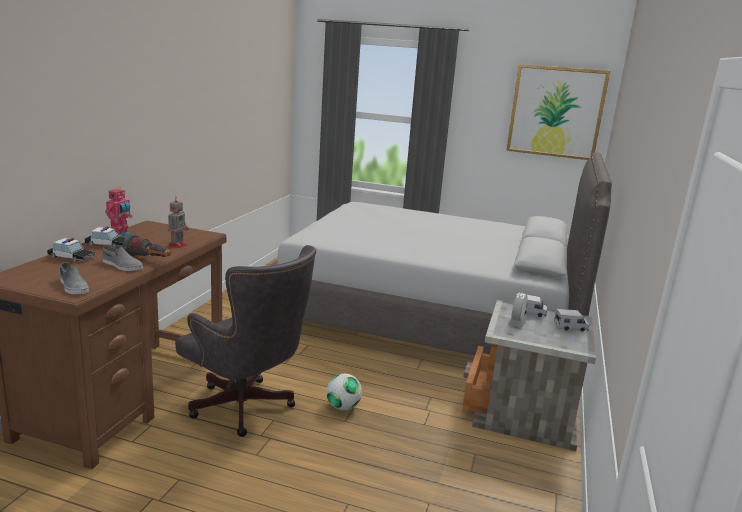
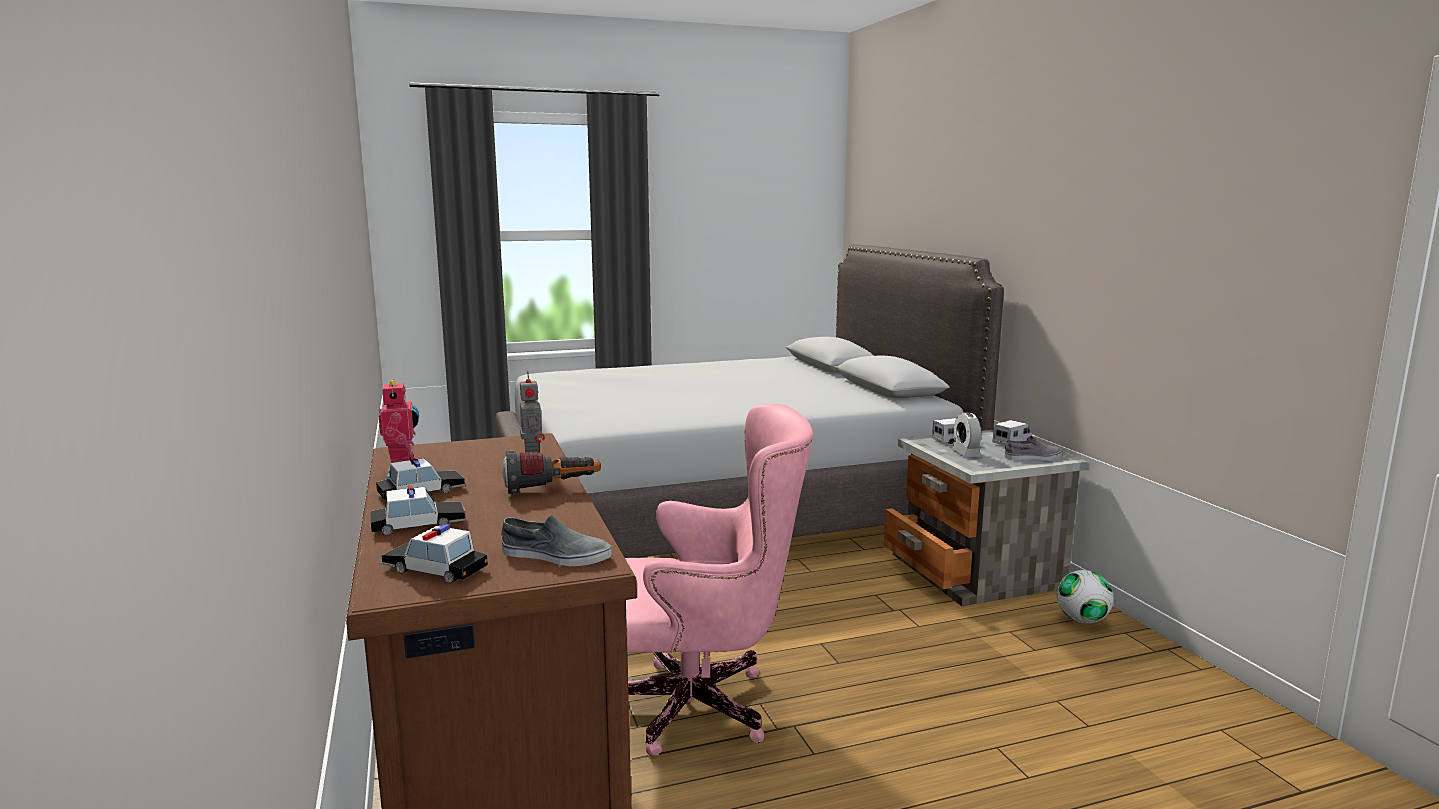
camera: 35 degrees left, 5 degrees down
grey shoe [102,246,143,271] -> grey shoe moved to [1004,436,1062,460]
grey office chair [175,245,316,437] -> pink office chair [625,404,813,756]
football [326,373,362,410] -> football moved to [1057,570,1114,624]
picture [506,64,610,160] -> none
none -> toy car [381,524,488,583]

